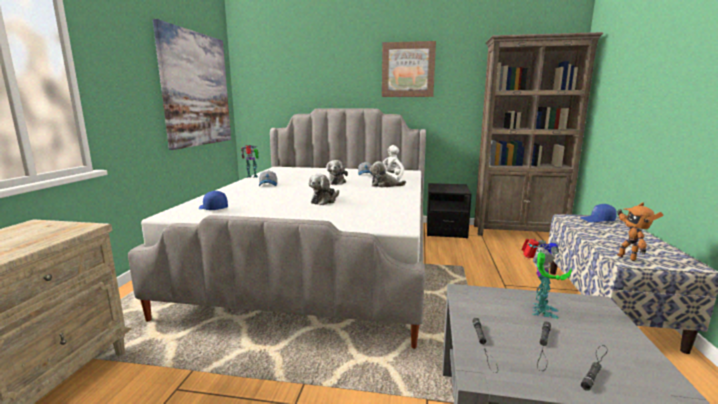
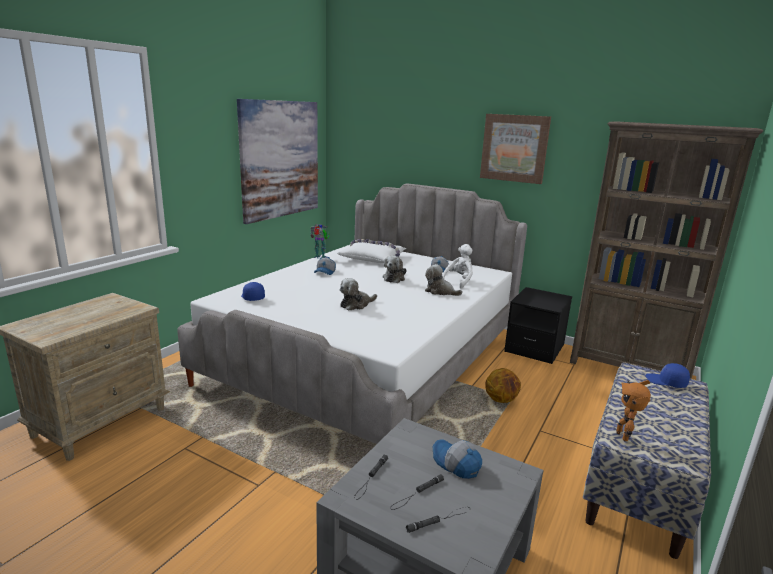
camera: 20 degrees right, 5 degrees up
toy robot [522,238,572,319] -> cap [433,440,482,479]
none -> white pillow [337,239,406,263]
none -> basketball [485,368,521,403]

